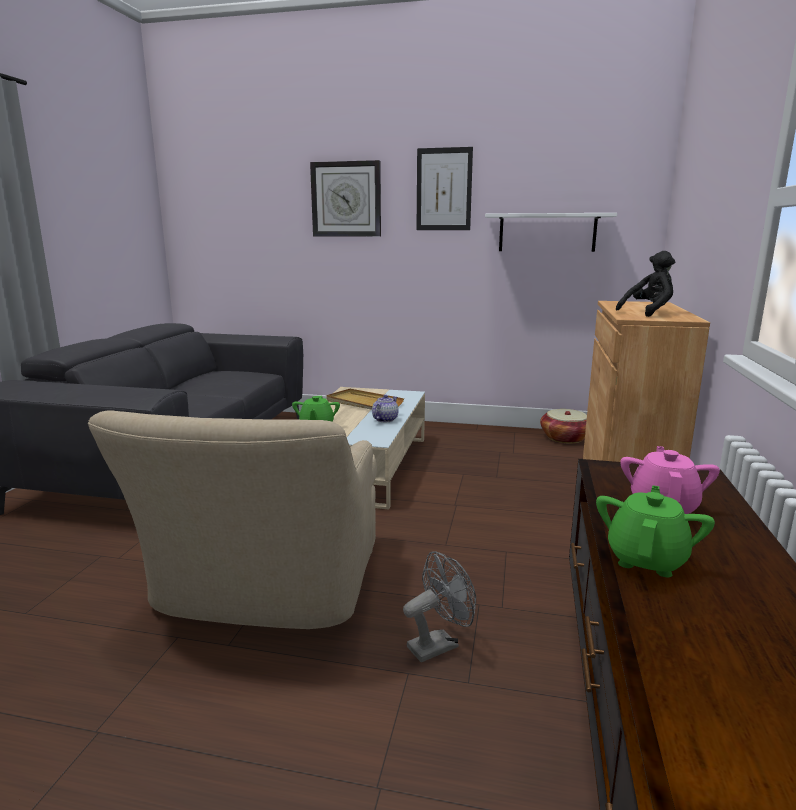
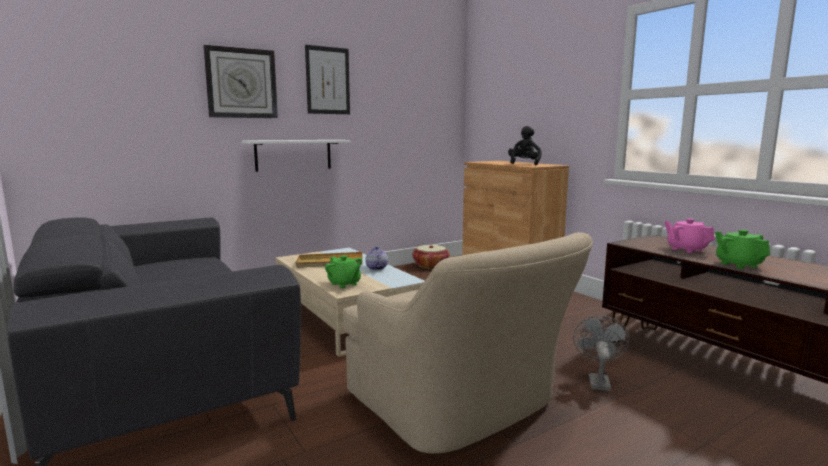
camera: 45 degrees left, 5 degrees down
white shelf [485,213,617,252] -> white shelf moved to [242,140,350,172]

